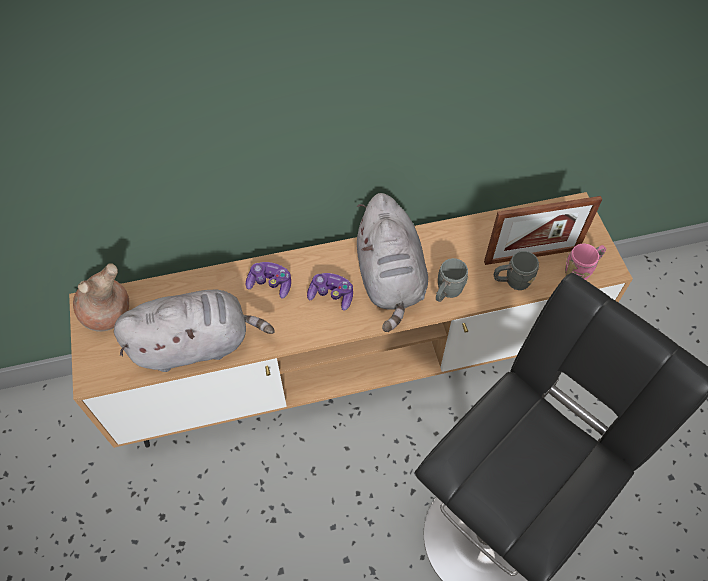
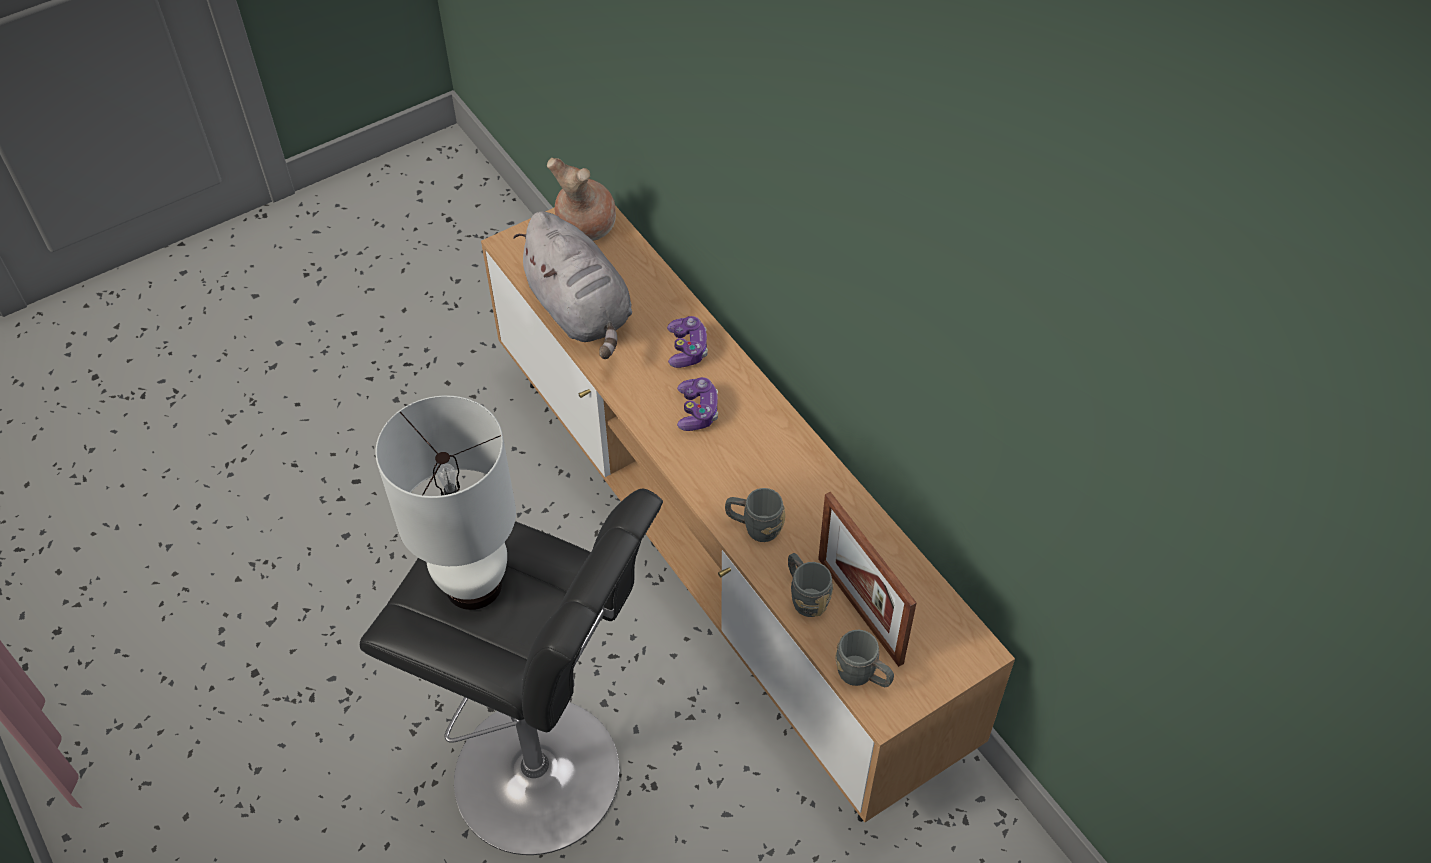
camera: 70 degrees right, 5 degrees down
grey plush toy [357,193,428,332] -> none
pink mug [565,244,606,280] -> grey mug [835,630,894,687]
none -> white table lamp [375,396,516,610]

